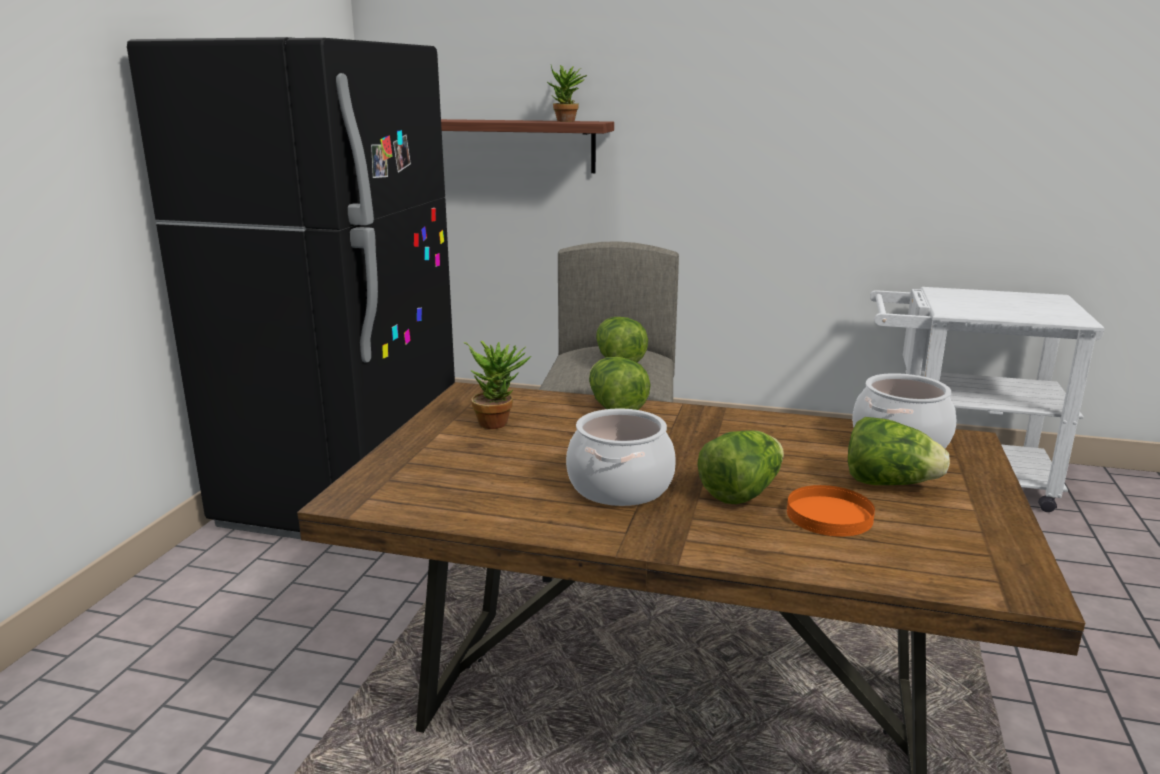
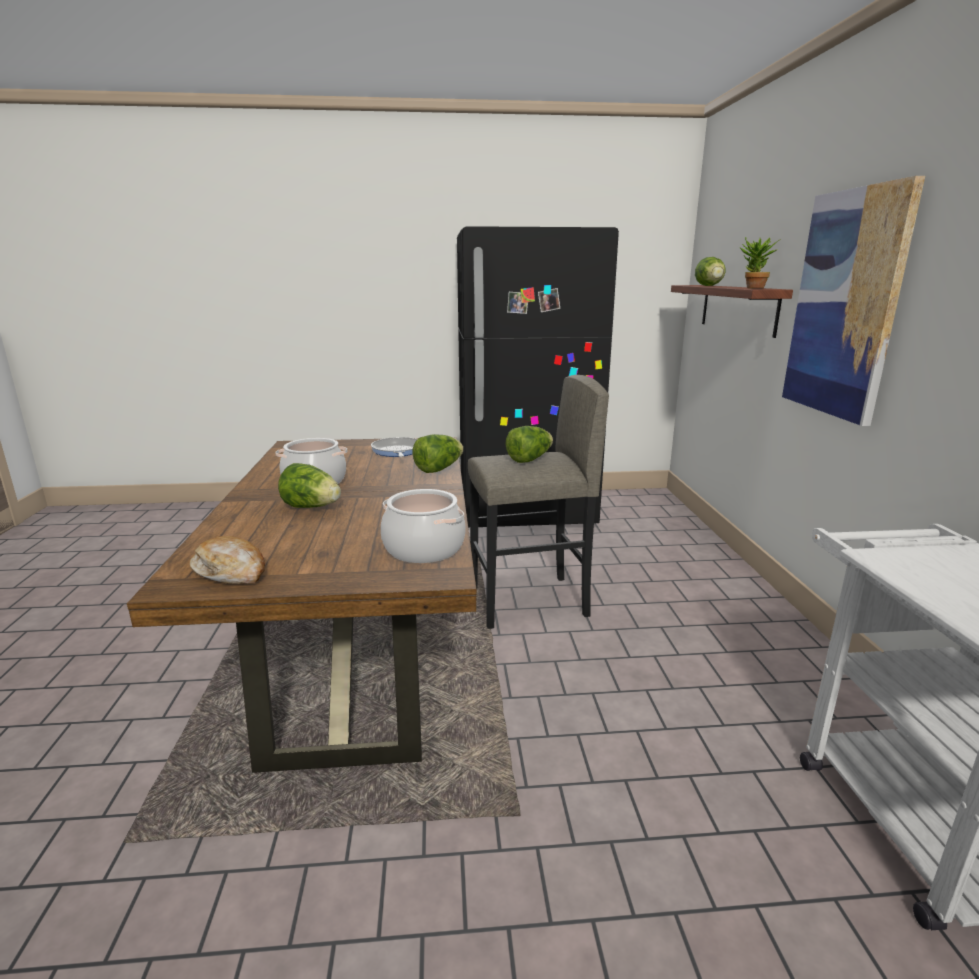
camera: 70 degrees right, 0 degrees up
potted plant [464,341,531,429] -> frying pan [371,437,417,457]
orange plate [787,485,875,537] -> none
lettuce [848,417,950,485] -> lettuce moved to [695,257,726,286]
none -> bread [190,536,265,584]
none -> picture [782,176,925,426]

